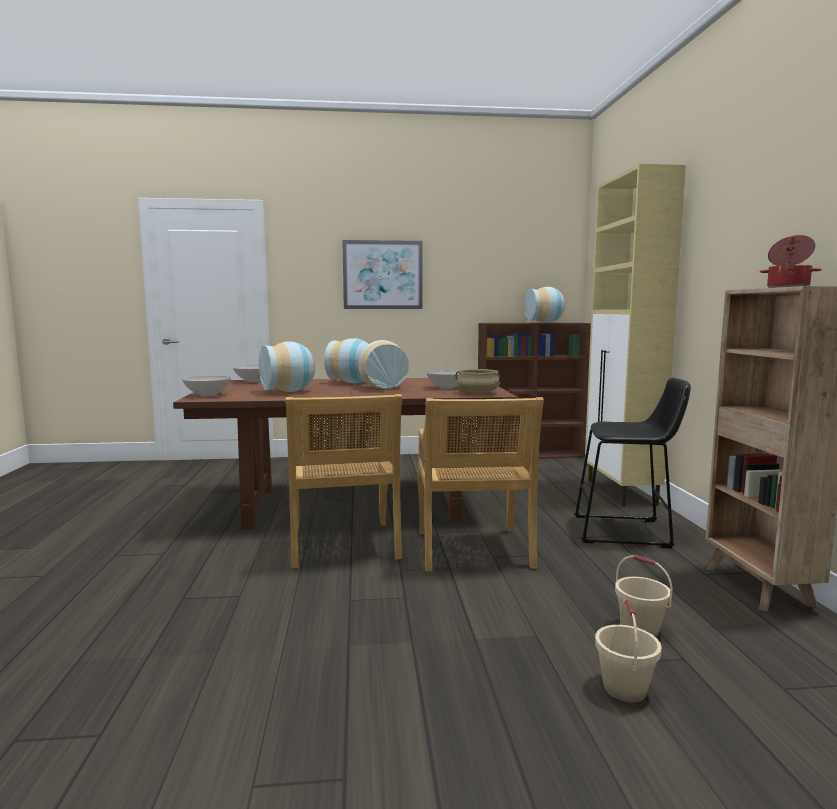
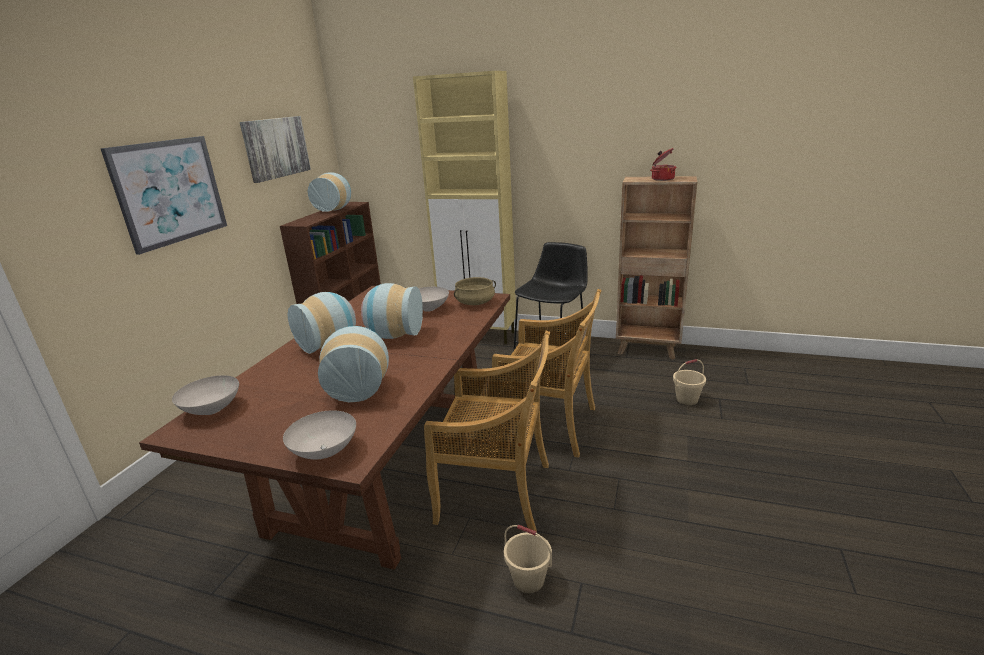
camera: 65 degrees left, 15 degrees up
beige bucket [595,599,662,702] -> beige bucket moved to [504,525,552,593]
none -> picture [240,116,311,183]

